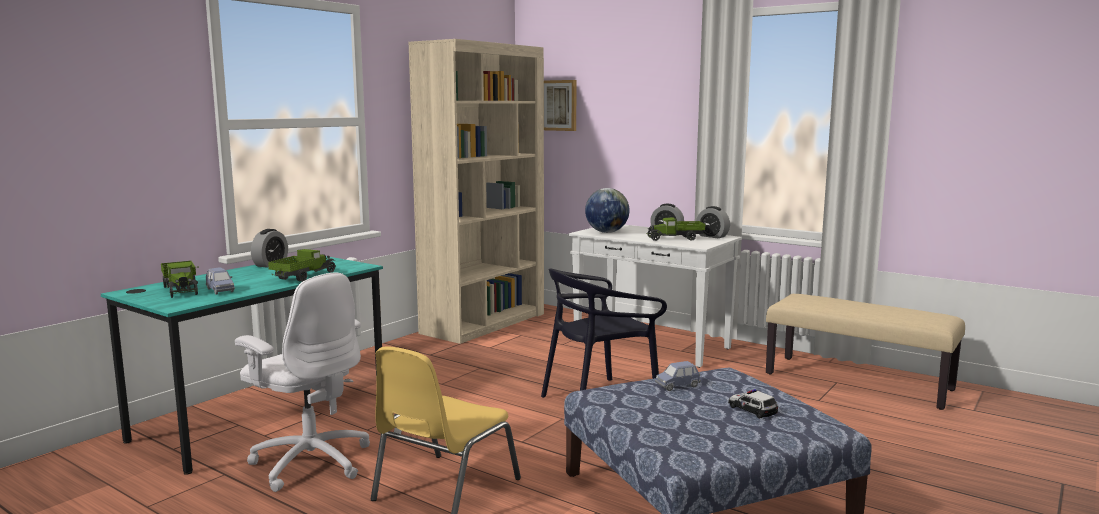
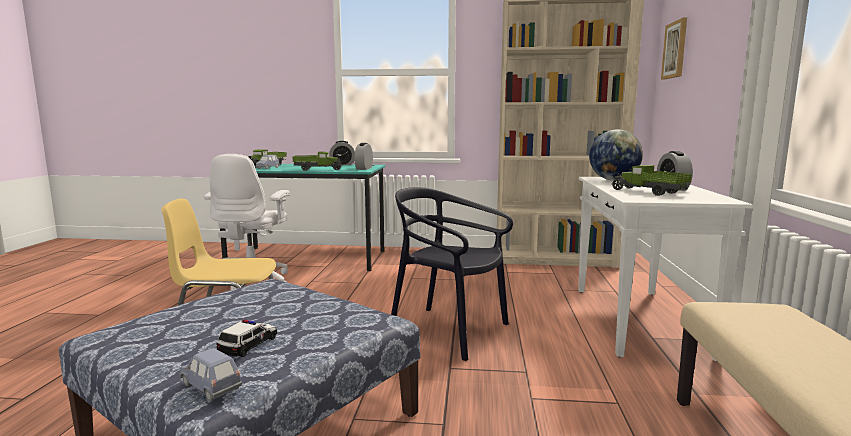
camera: 60 degrees right, 0 degrees up
blue toy car [655,361,701,391] -> blue toy car moved to [180,348,242,402]
alarm clock [696,206,730,238] -> alarm clock moved to [354,143,373,170]

